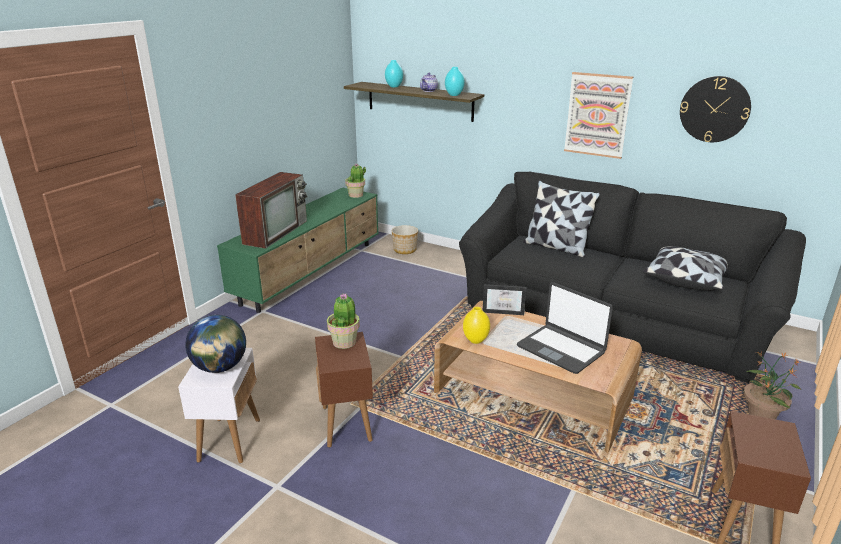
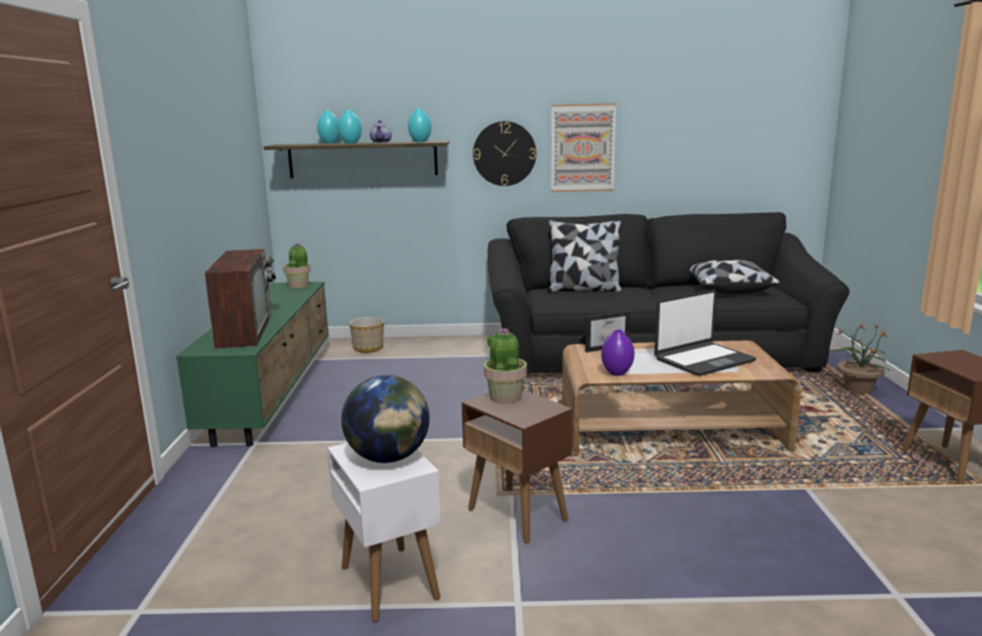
camera: 30 degrees left, 10 degrees down
yellow vase [463,307,490,344] -> purple vase [601,329,635,376]
laptop [517,282,613,374] -> laptop turned 45 degrees counterclockwise [654,289,756,376]
wall clock [680,76,751,142] -> wall clock moved to [473,121,536,186]
none -> turquoise vase [338,110,362,144]

